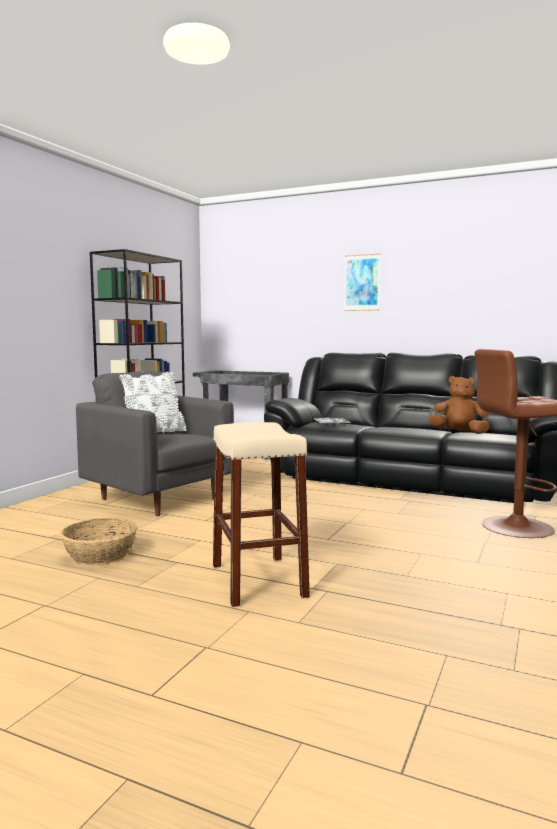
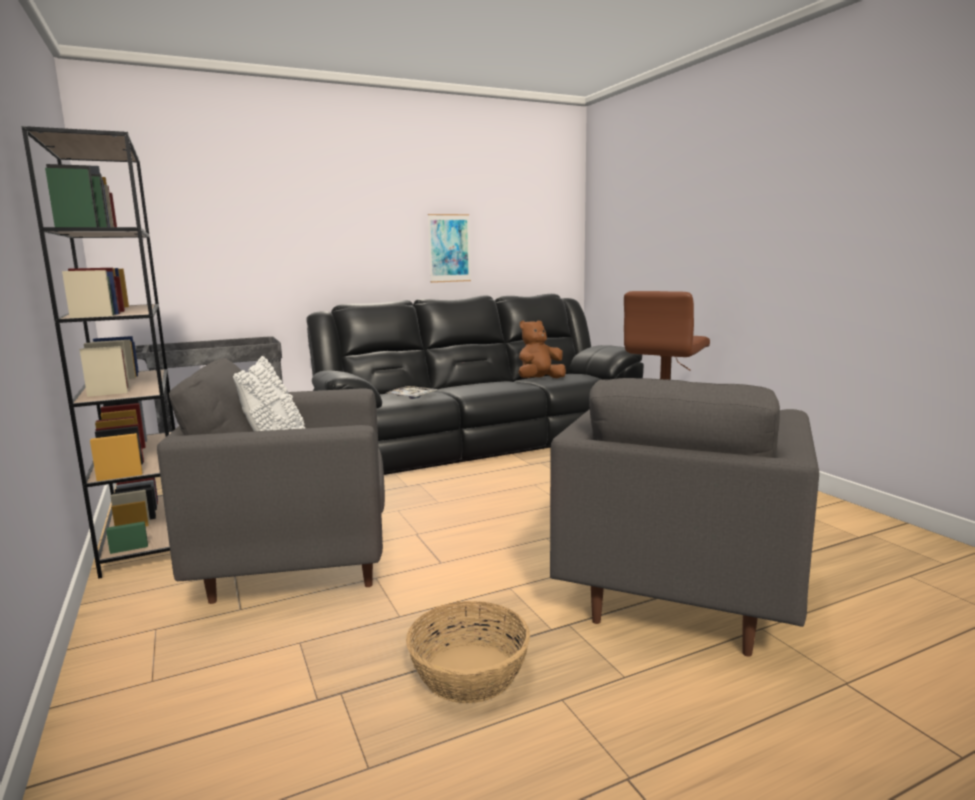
camera: 50 degrees left, 5 degrees up
beige stool [213,422,310,607] -> grey armchair [550,378,819,657]
picture [344,253,380,311] -> picture moved to [428,214,471,283]

